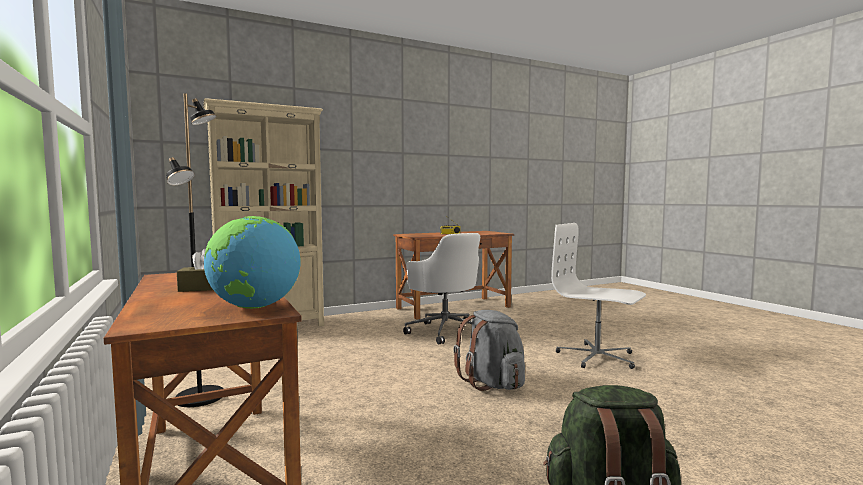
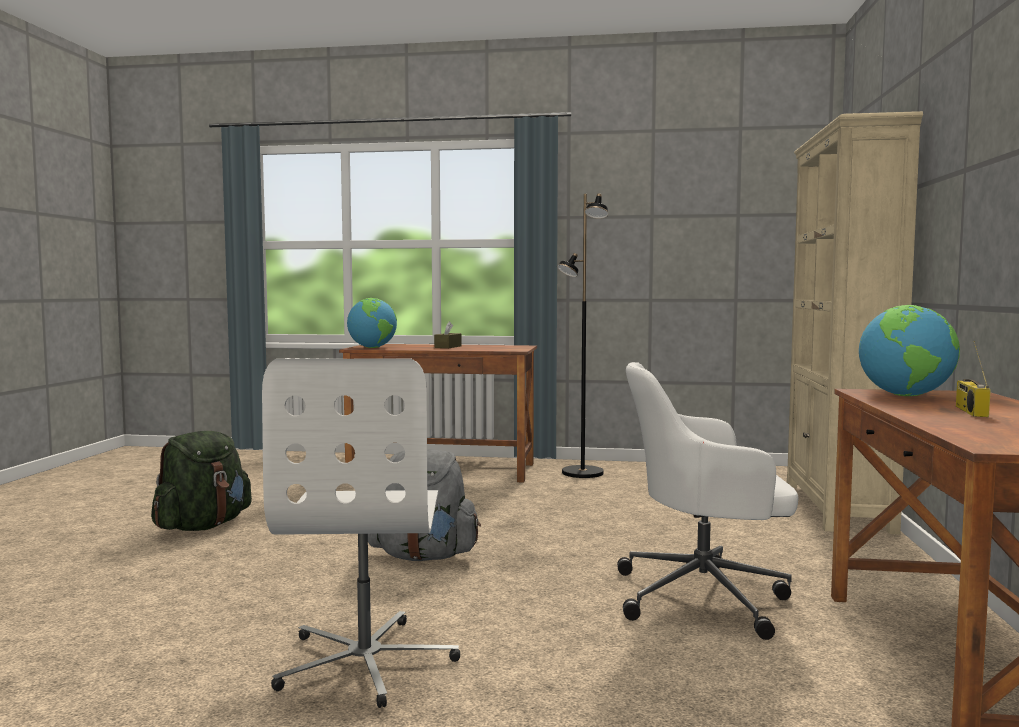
camera: 125 degrees right, 0 degrees up
white office chair [551,223,646,369] -> white office chair turned 105 degrees clockwise [262,358,460,708]
none -> globe [859,305,960,396]

